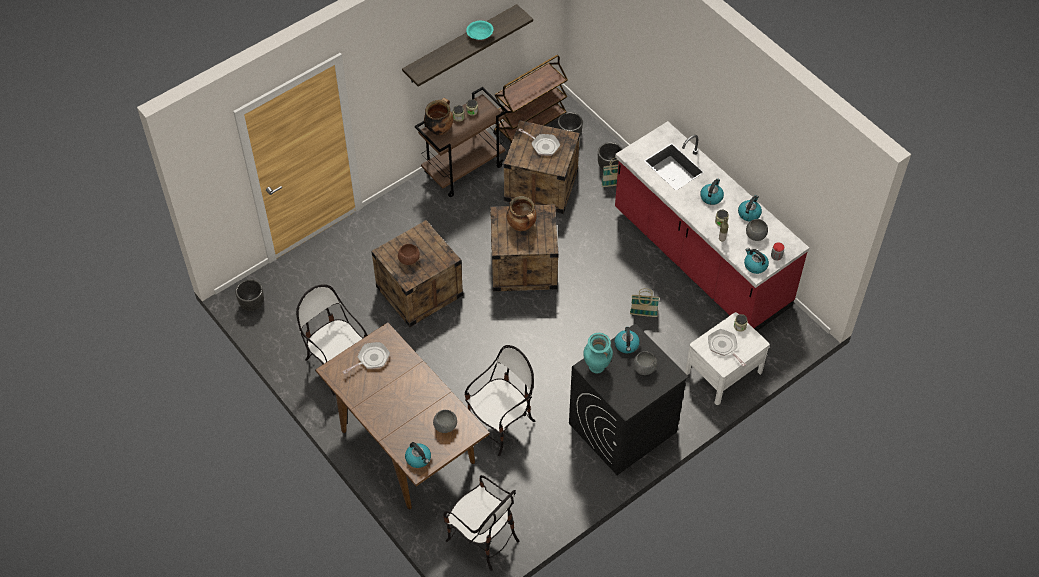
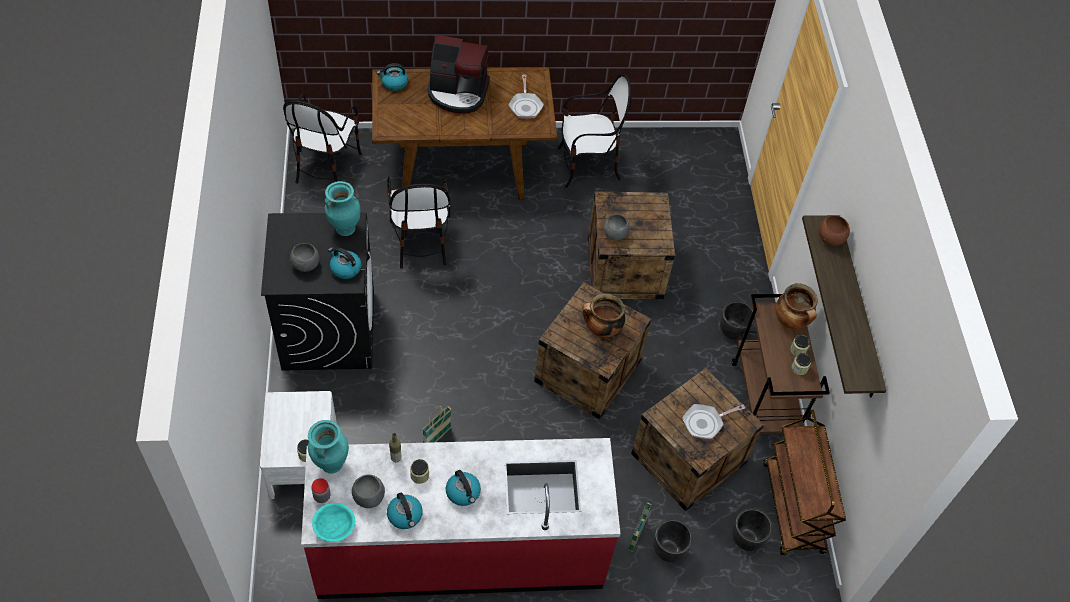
camera: 120 degrees right, 0 degrees up
black planter [235,279,264,311] -> black planter moved to [720,301,755,340]
brown bowl [398,244,420,265] -> brown bowl moved to [819,215,850,246]
grey bowl [433,410,457,433] -> grey bowl moved to [603,214,629,240]
chair [443,475,519,571] -> chair turned 60 degrees counterclockwise [283,93,362,184]
turquoise bowl [466,21,494,40] -> turquoise bowl moved to [312,503,355,542]
frying pan [708,329,746,367] -> none
kettle [744,248,769,274] -> turquoise vase [308,420,349,474]
none -> coffee machine [427,35,490,114]

